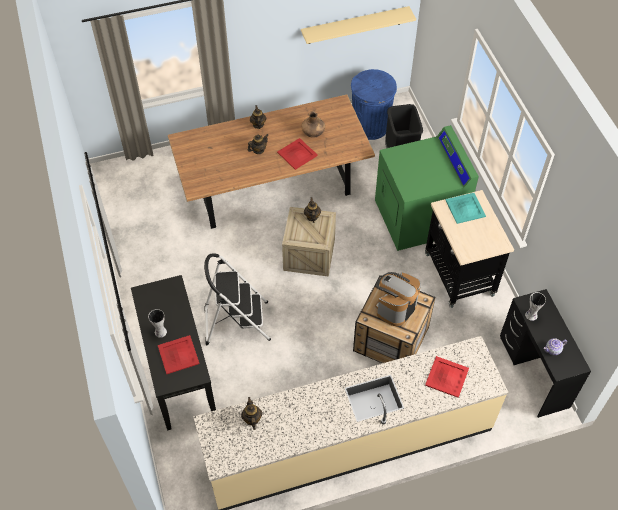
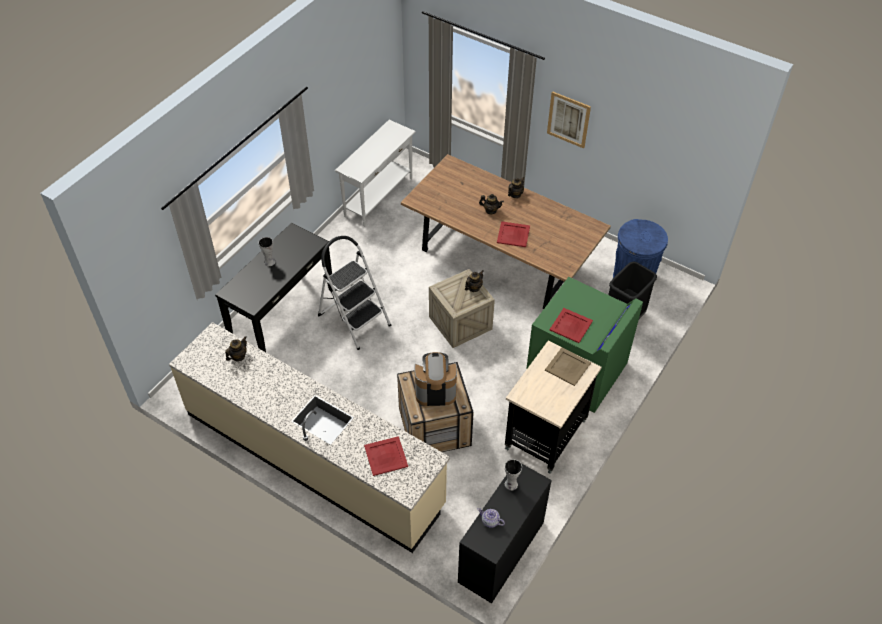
camera: 50 degrees right, 5 degrees down
red tray [158,335,200,374] -> red tray moved to [550,308,593,343]
beige shelf [301,6,416,44] -> none
brown vase [302,111,325,138] -> none
turquoise tray [446,193,486,224] -> beige tray [545,347,591,386]
none -> white console table [335,120,416,226]
none -> picture [547,91,591,148]

